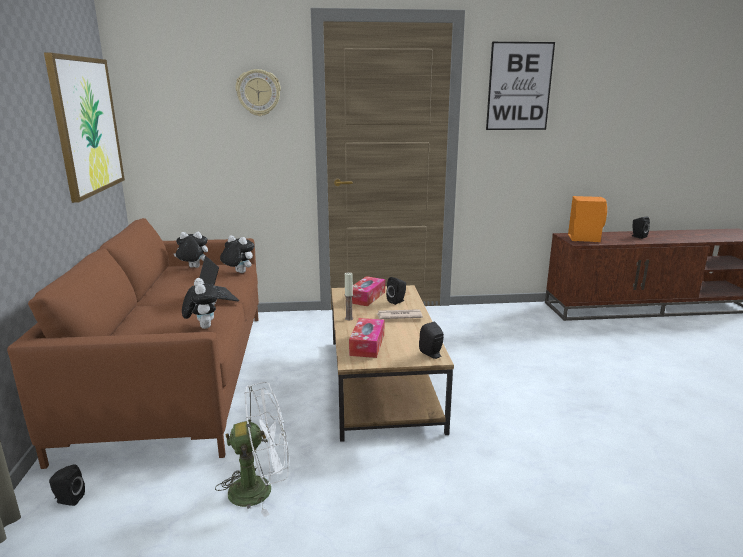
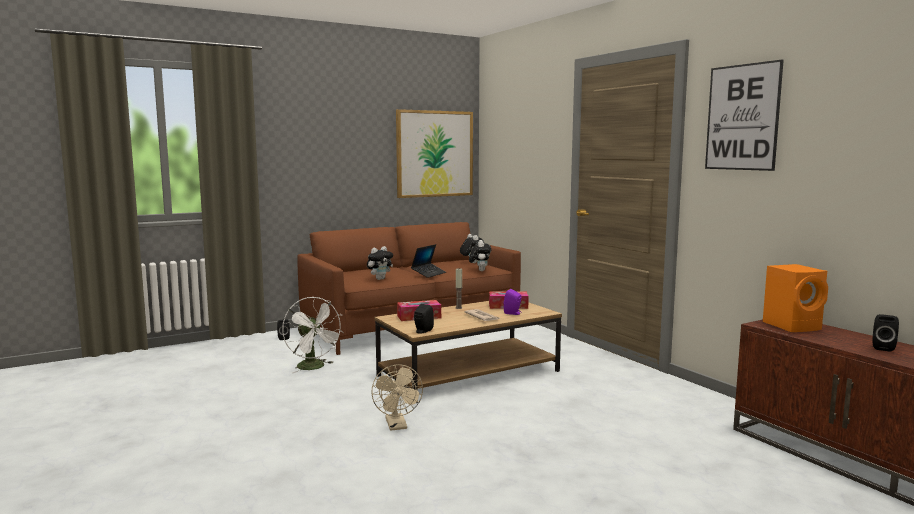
camera: 65 degrees right, 10 degrees down
wall clock [236,69,281,116] -> none
black speaker [386,277,406,305] -> purple speaker [504,289,522,315]
none -> beige fan [371,364,423,431]

